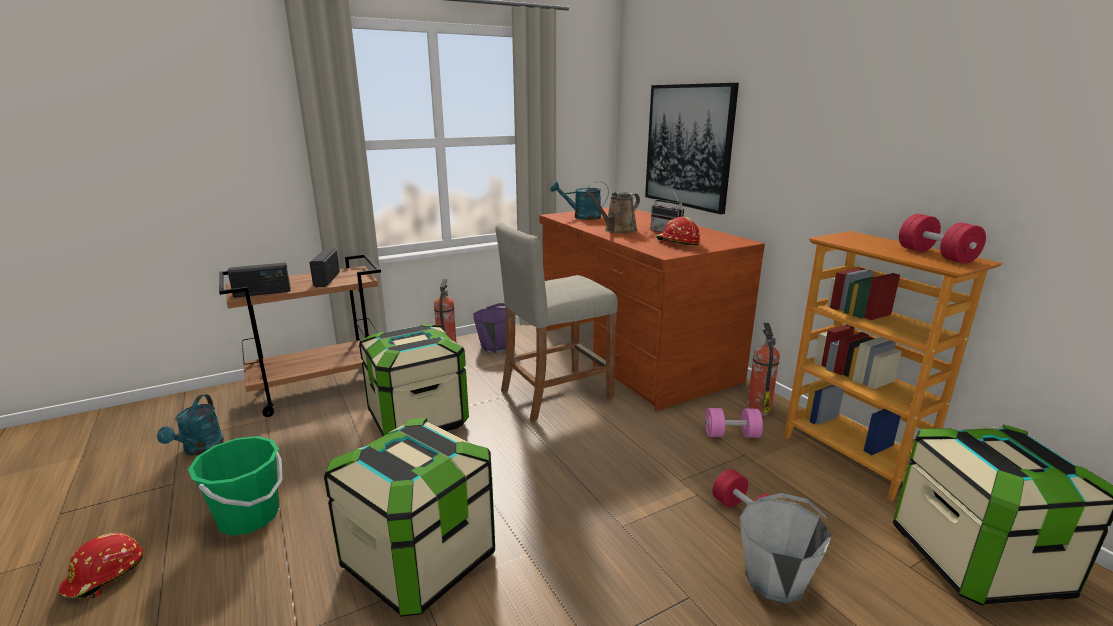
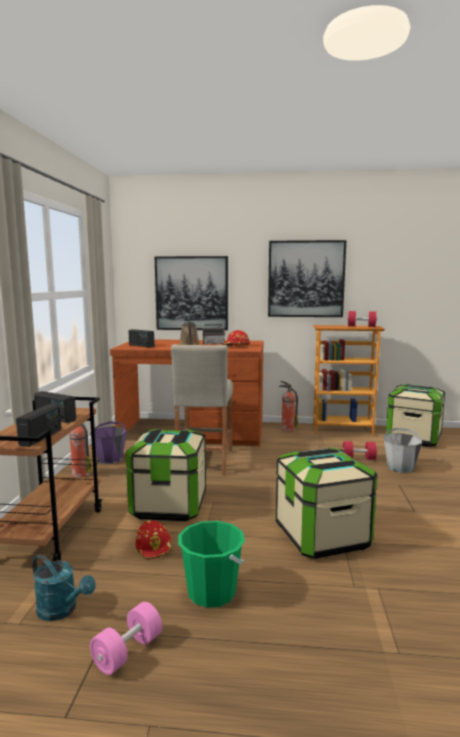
camera: 55 degrees left, 10 degrees down
red hard hat [58,533,143,598] -> red hard hat moved to [135,520,173,560]
turquoise watering can [550,181,609,220] -> radio [129,329,154,348]
pink dumbbell [705,408,763,438] -> pink dumbbell moved to [90,602,162,675]
none -> picture [268,240,346,317]

